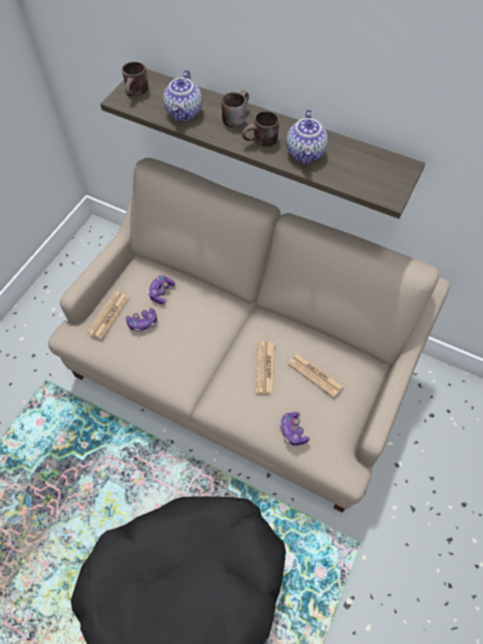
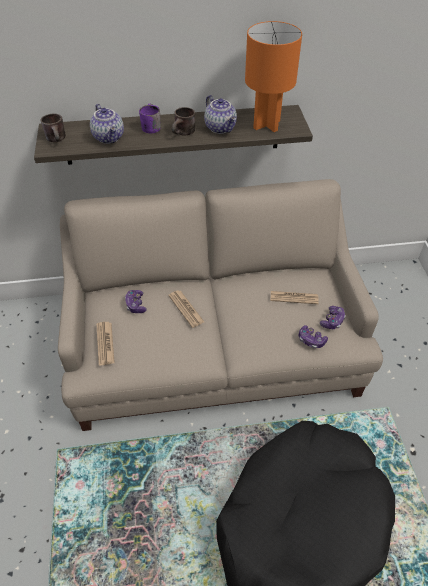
camera: 35 degrees left, 10 degrees down
game controller [126,308,157,332] -> game controller moved to [320,306,346,329]
brown mug [221,91,249,128] -> purple mug [139,104,161,133]
newspaper [256,341,275,394] -> newspaper moved to [168,290,204,328]
none -> orange table lamp [245,21,302,132]

